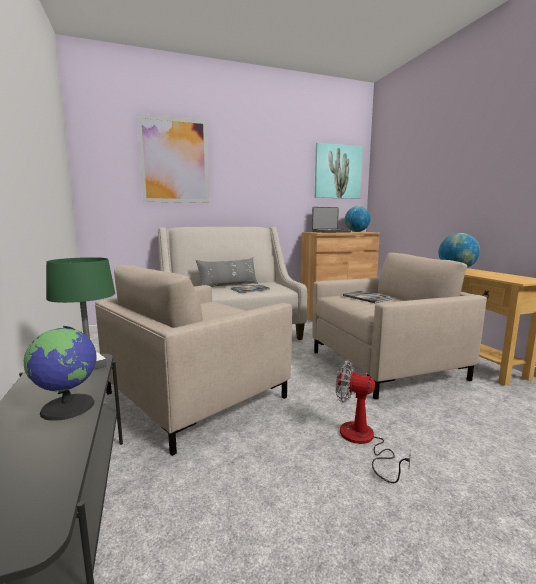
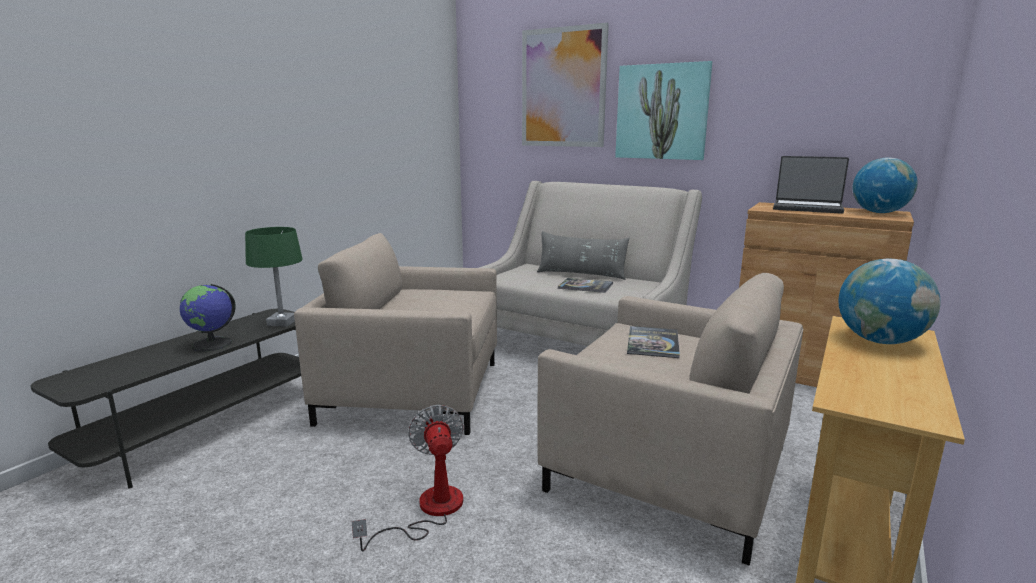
camera: 50 degrees right, 5 degrees up
picture [315,143,363,199] -> picture moved to [615,61,712,160]

